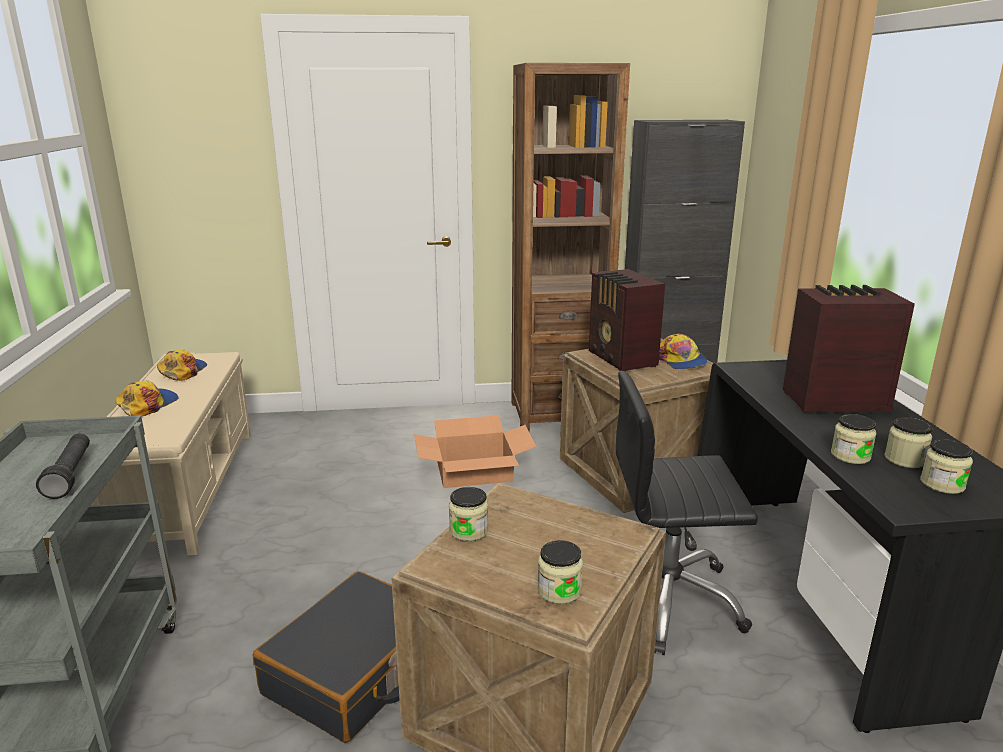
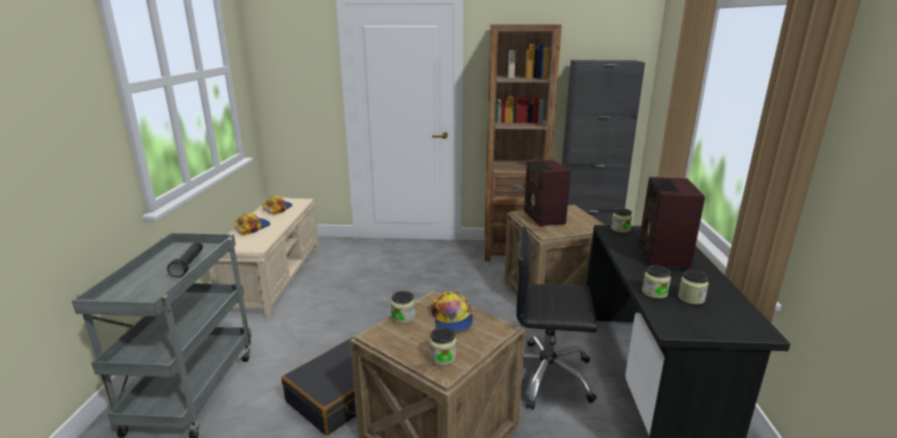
camera: 10 degrees right, 0 degrees up
cardboard box [414,415,536,488] -> none
cap [659,334,707,369] -> cap moved to [432,291,473,332]
radio [783,285,915,412] -> radio turned 90 degrees counterclockwise [639,177,705,269]
jar [920,439,973,494] -> jar moved to [611,208,632,233]

